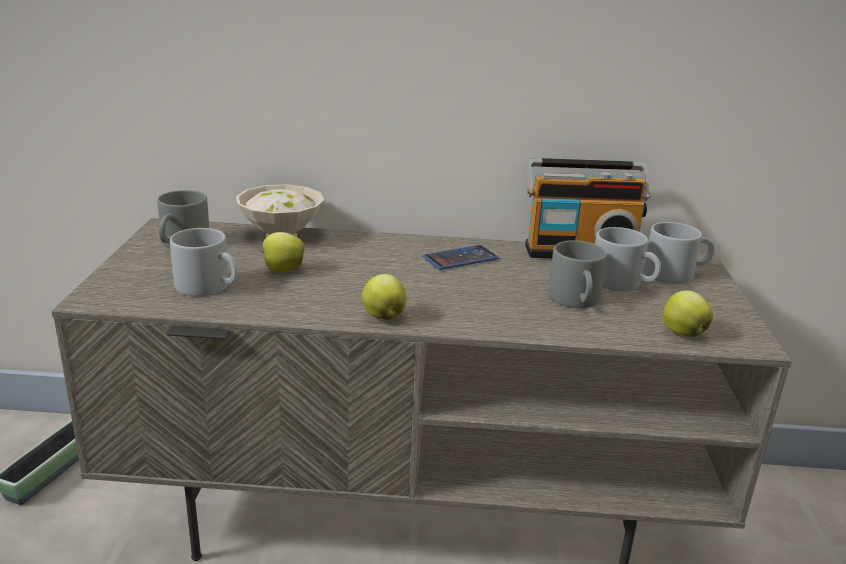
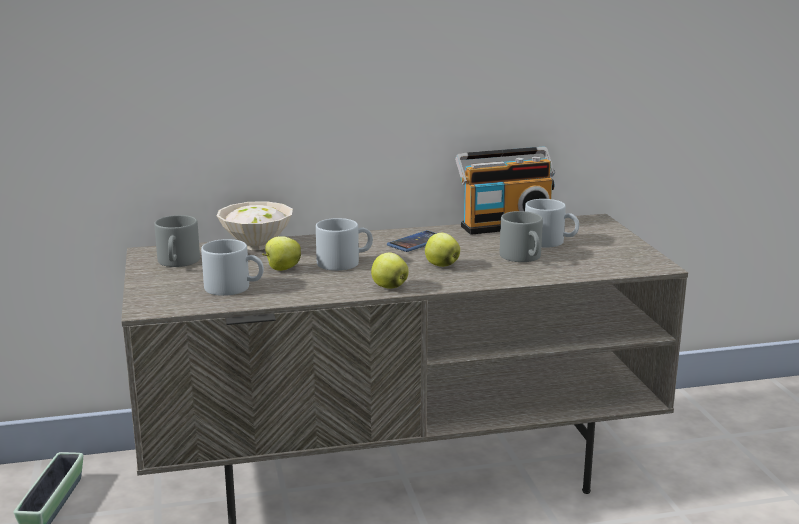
camera: 15 degrees left, 5 degrees down
grey mug [644,222,714,284] -> grey mug moved to [316,218,373,271]
apple [663,290,713,337] -> apple moved to [425,233,460,267]

